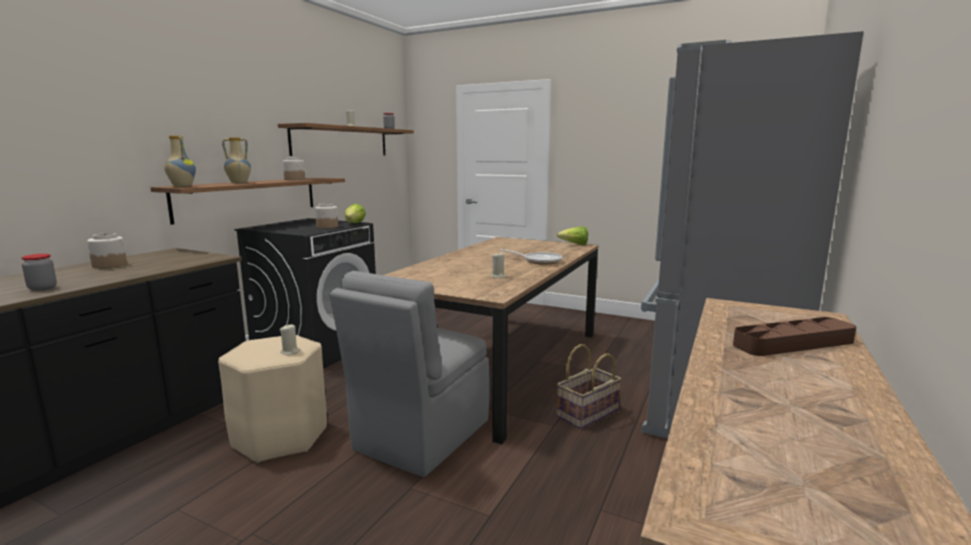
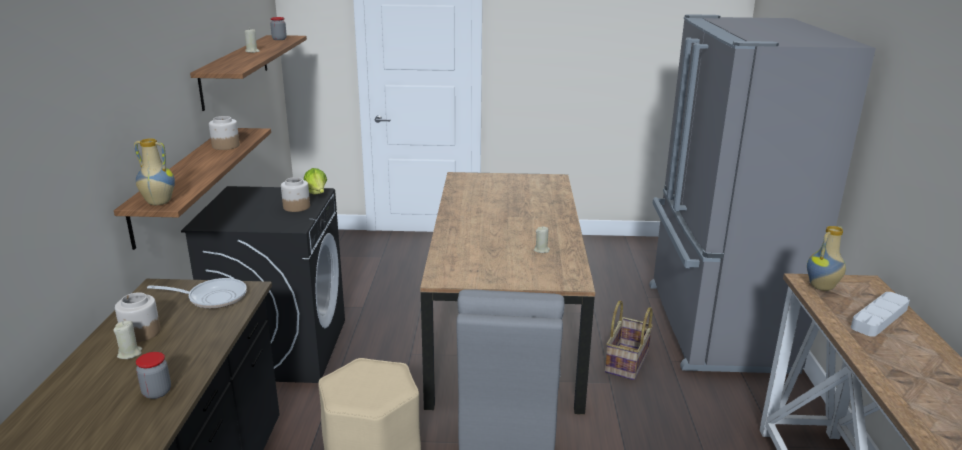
camera: 25 degrees left, 10 degrees up
vase [222,137,251,184] -> vase moved to [807,226,846,291]
beige candle [280,324,301,355] -> beige candle moved to [113,321,142,359]
frying pan [500,249,562,264] -> frying pan moved to [147,278,247,309]
lettuce [557,226,588,245] -> none
brown tray [733,317,857,356] -> grey tray [851,292,910,337]

